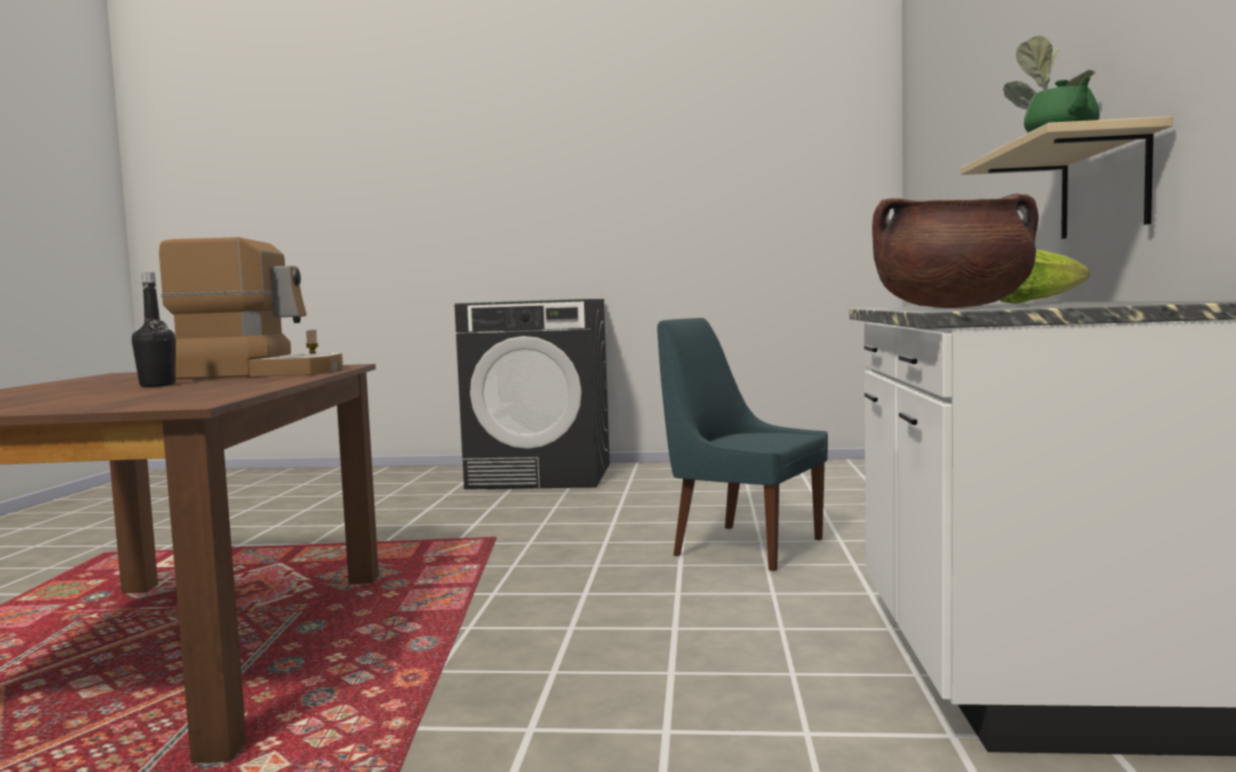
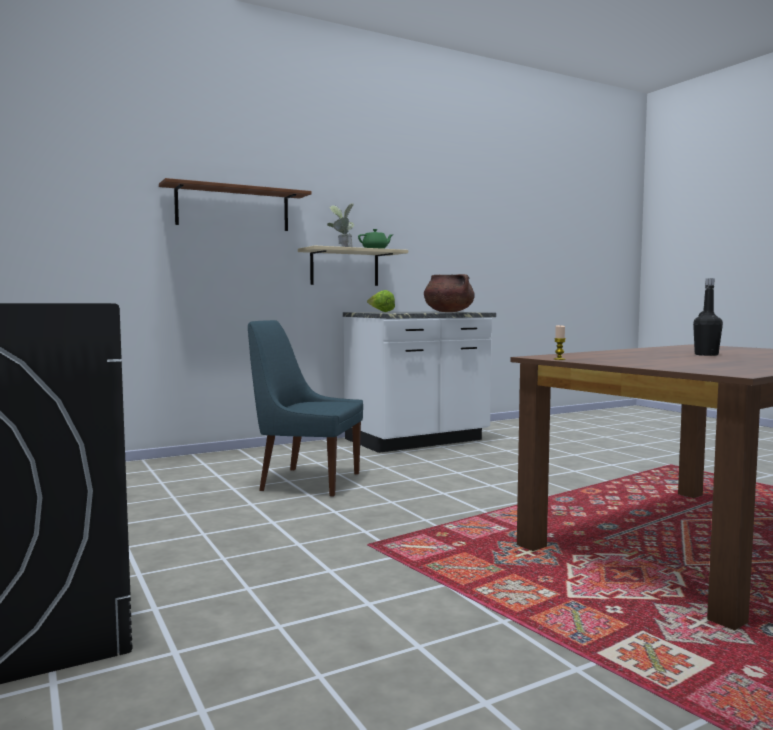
camera: 125 degrees left, 0 degrees up
coffee machine [159,237,343,380] -> none
blue chair [657,318,828,571] -> blue chair turned 105 degrees clockwise [248,320,363,497]
none -> brown shelf [159,178,312,231]

